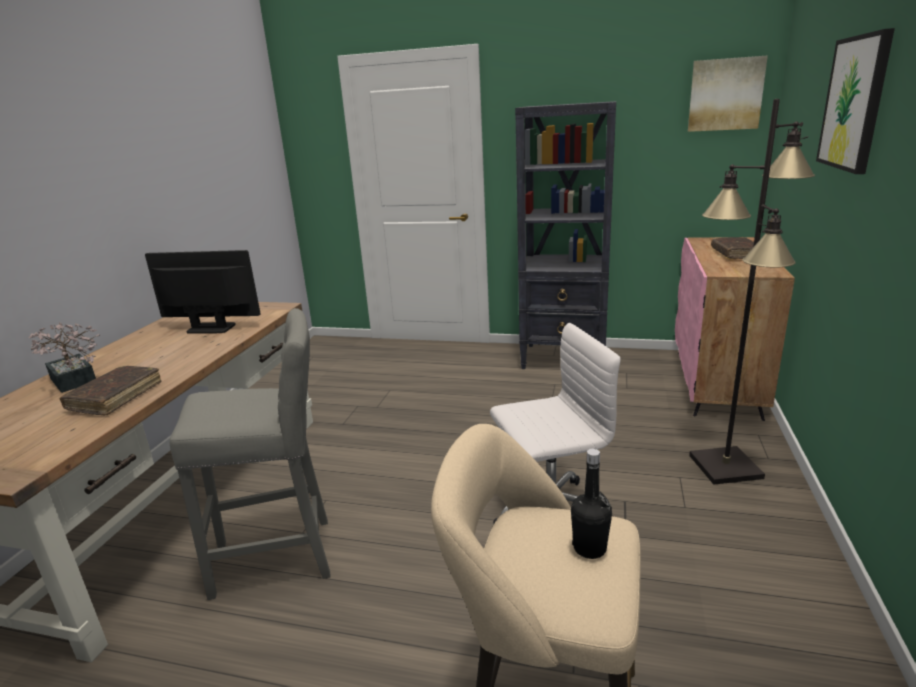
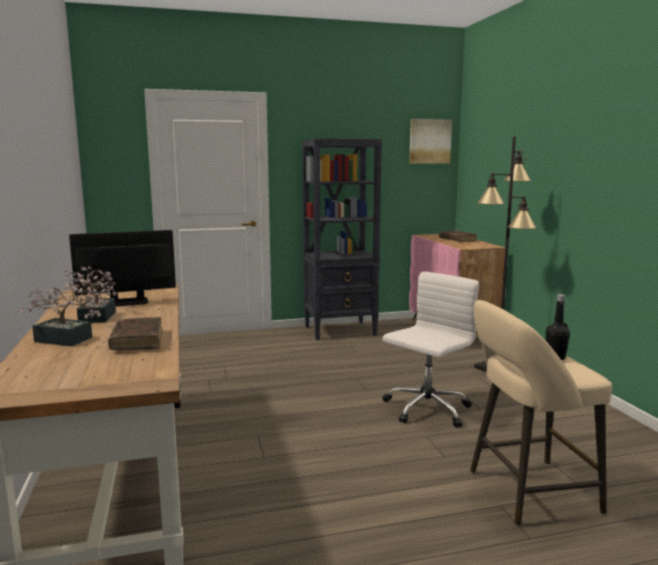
camera: 30 degrees left, 10 degrees down
grey stool [170,308,331,600] -> none
picture [816,28,895,174] -> none
none -> potted plant [65,266,117,323]

